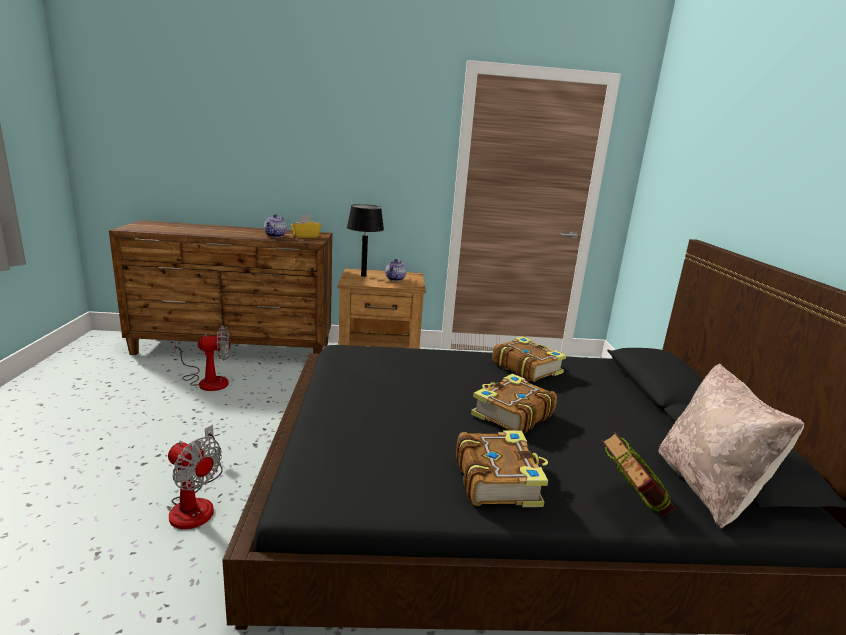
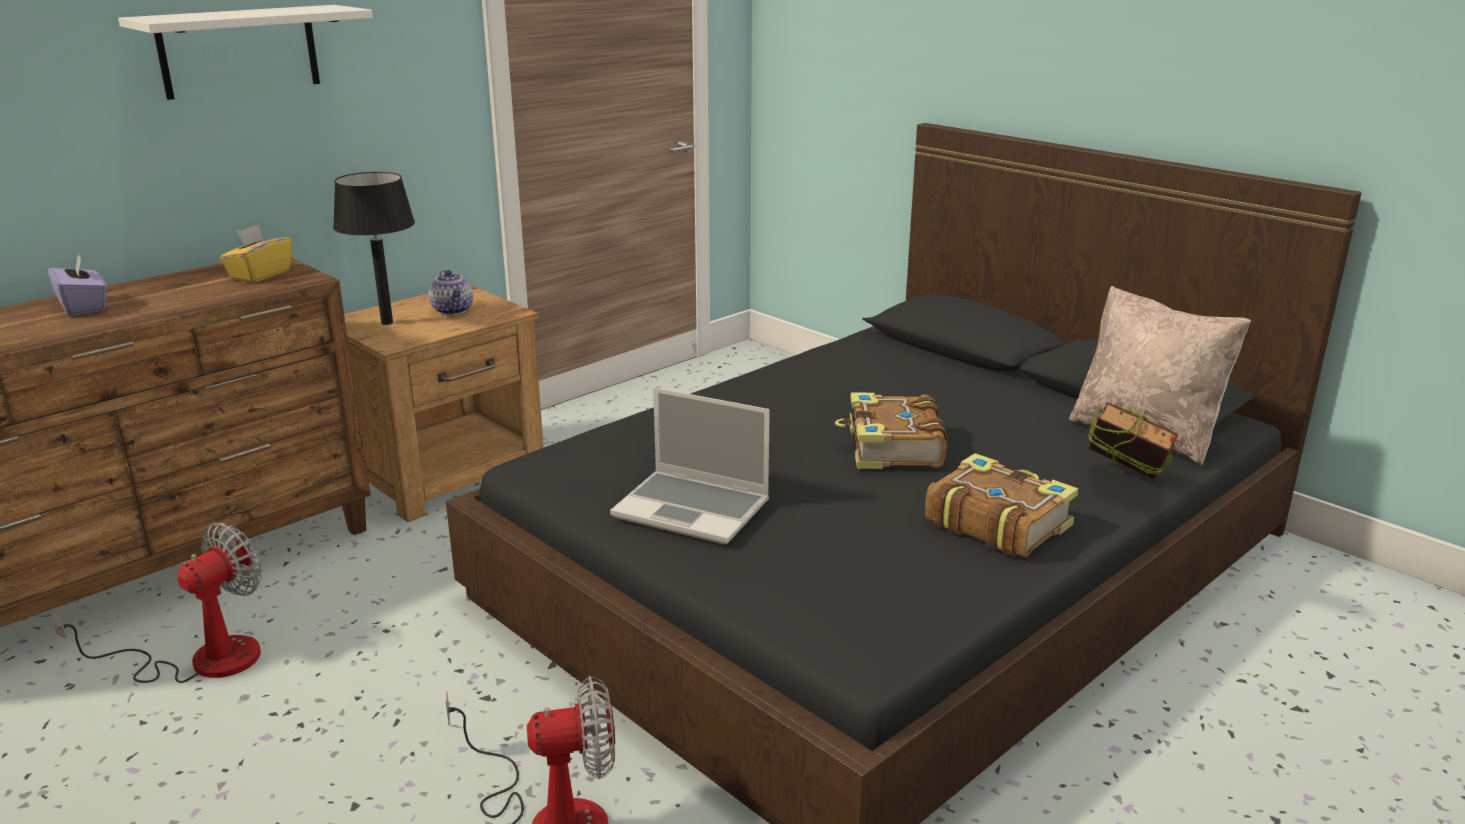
camera: 40 degrees left, 5 degrees up
teapot [264,214,287,238] -> none
book [492,336,566,382] -> none
none -> purple tissue box [48,252,107,316]
none -> white shelf [118,5,373,100]
none -> laptop [610,387,770,545]

